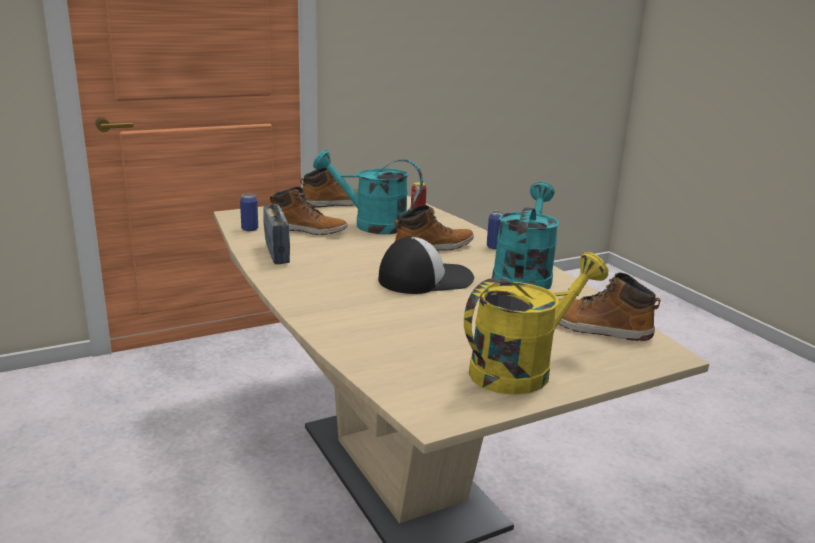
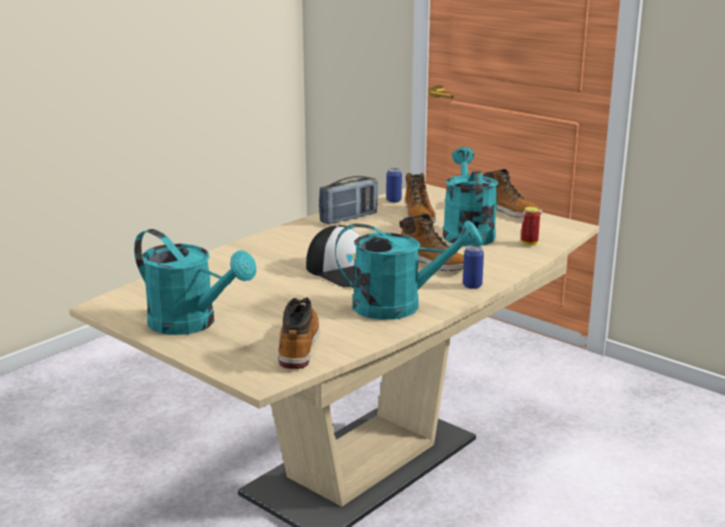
camera: 70 degrees right, 0 degrees up
yellow watering can [464,252,608,395] -> turquoise watering can [134,229,257,335]

